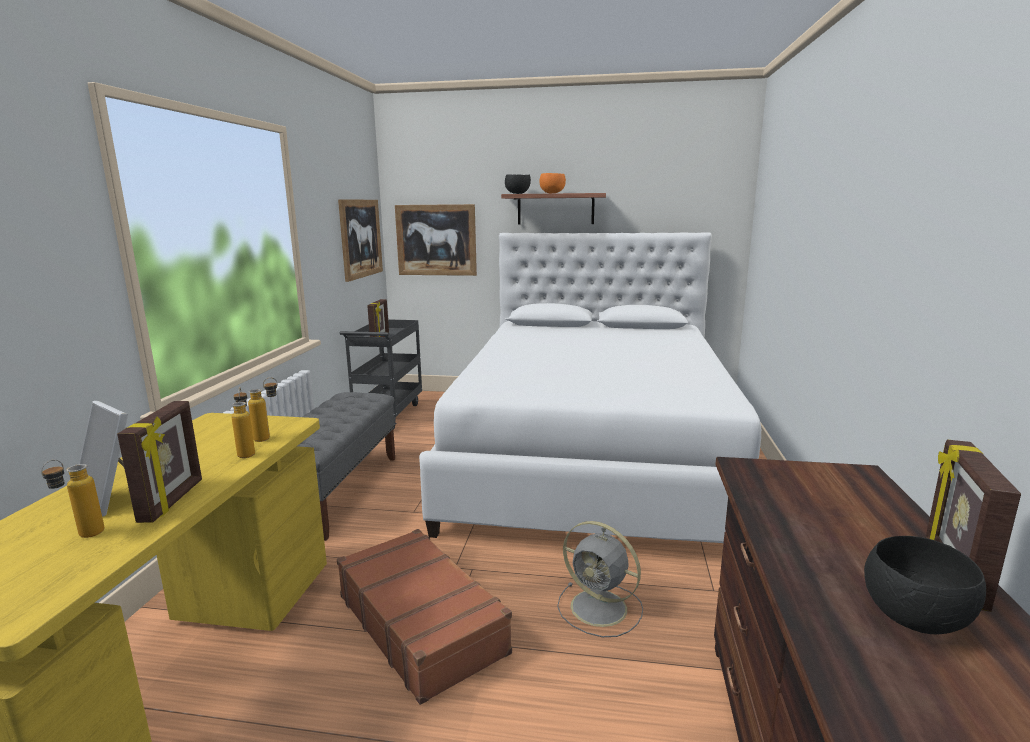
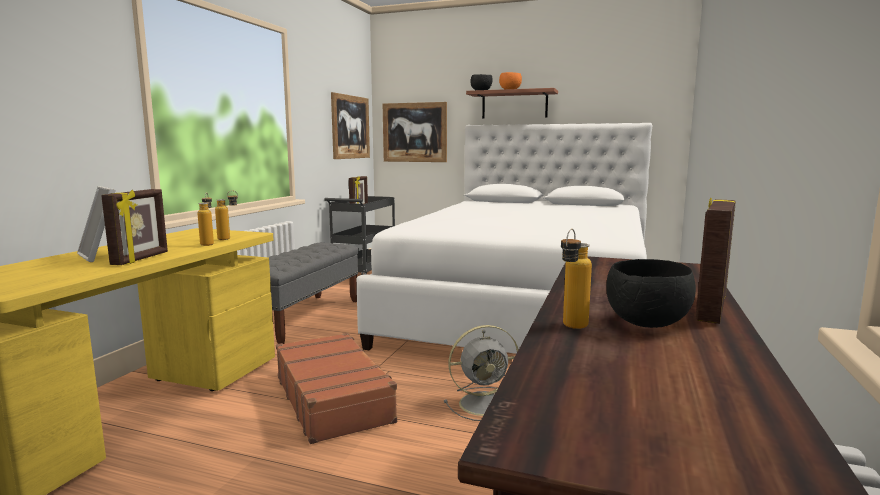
camera: 10 degrees right, 5 degrees down
bottle [41,460,104,538] -> bottle moved to [561,229,592,329]
grey fan [557,521,643,637] -> grey fan turned 60 degrees counterclockwise [444,325,519,421]

